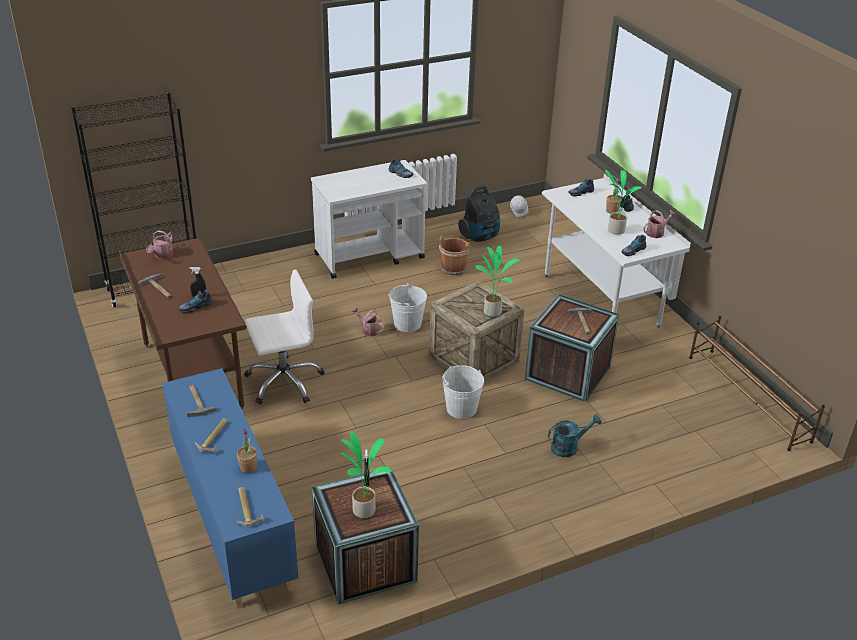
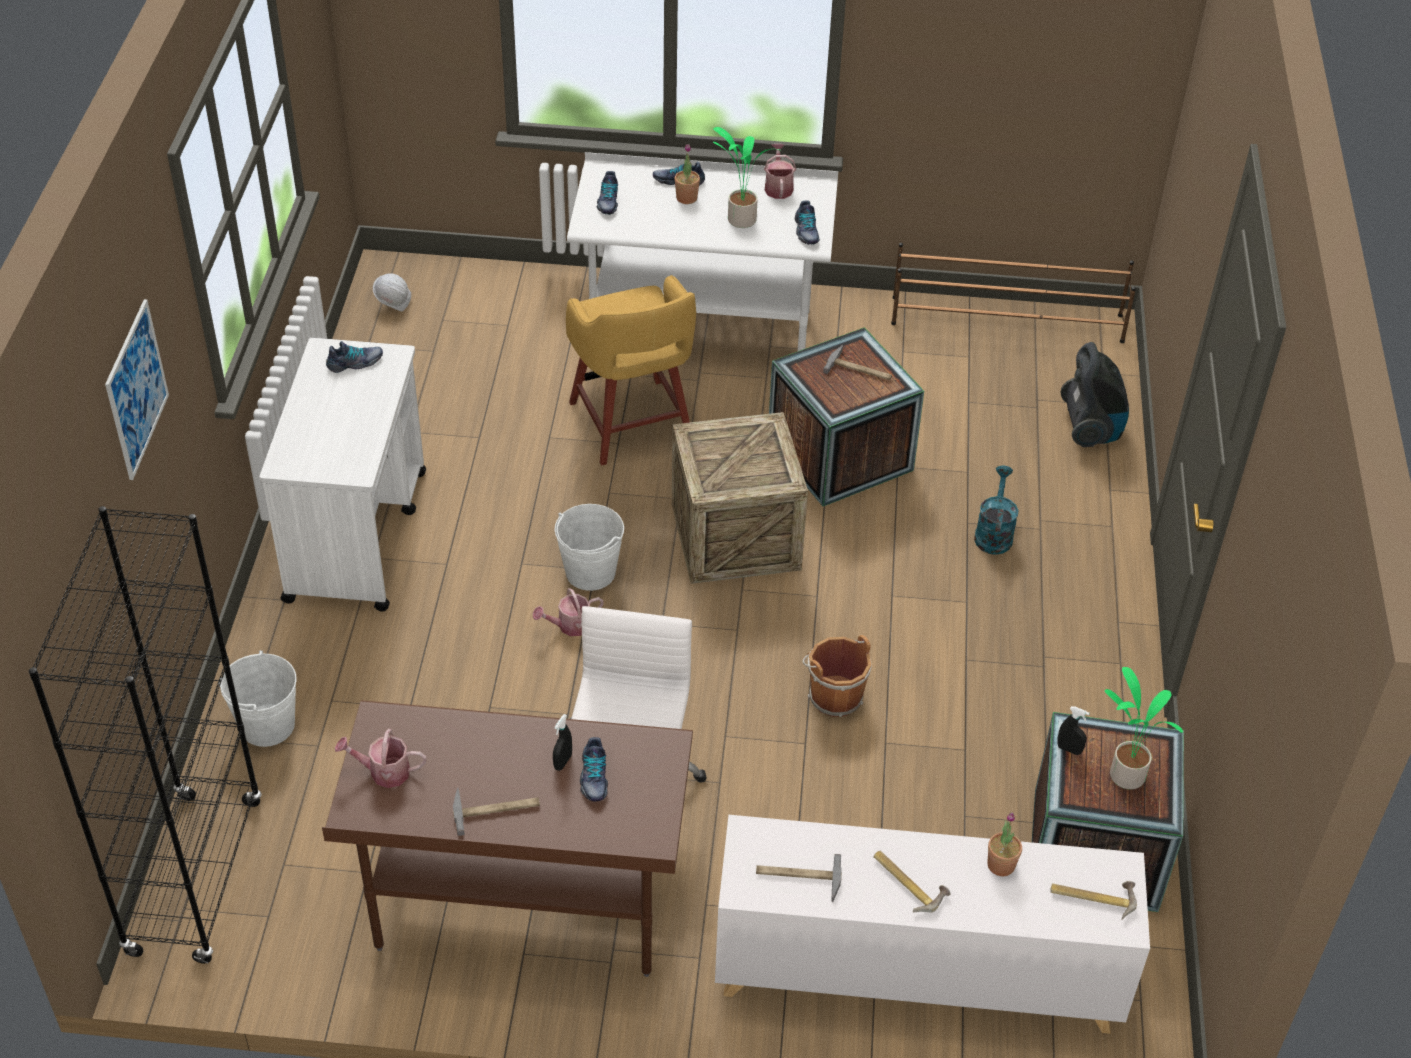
camera: 60 degrees left, 10 degrees up
watering can [146,230,174,259] -> watering can turned 135 degrees clockwise [335,729,426,788]
blue cabinet [163,368,299,609] -> white cabinet [715,815,1150,1034]
brown bucket [439,236,472,275] -> brown bucket moved to [803,635,872,717]
white bucket [442,365,484,419] -> white bucket moved to [219,650,297,747]
vacuum cleaner [458,185,500,242] -> vacuum cleaner moved to [1061,342,1129,447]
potted plant [475,246,520,317] -> none
none -> picture [105,299,169,480]
none -> yellow stool [566,275,696,465]

